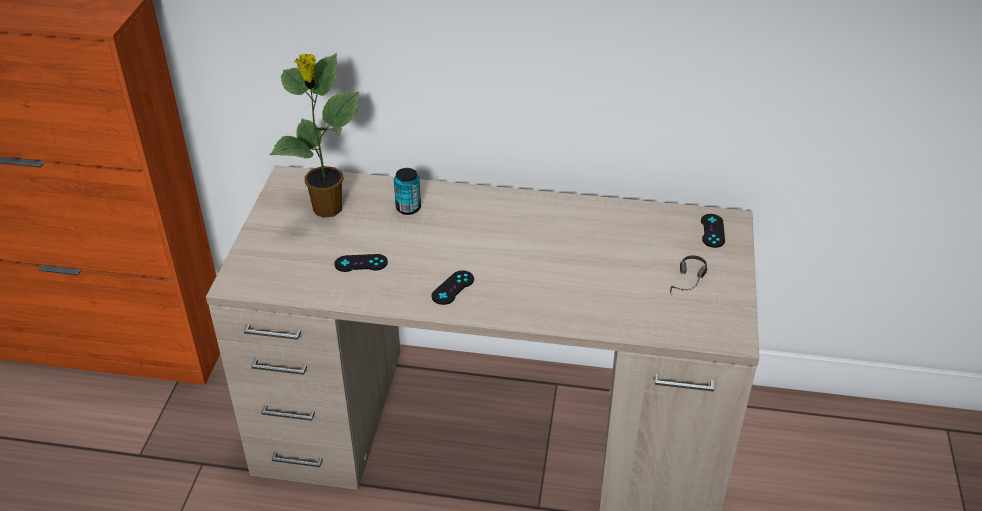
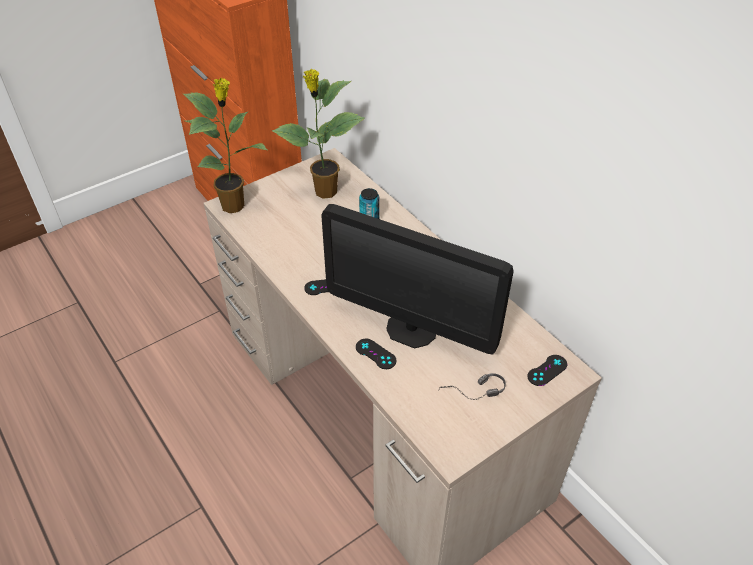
camera: 45 degrees right, 5 degrees up
black game controller [334,254,388,272] -> black game controller moved to [356,339,396,369]
none -> potted plant [183,78,267,213]
none -> monitor [321,204,514,354]

